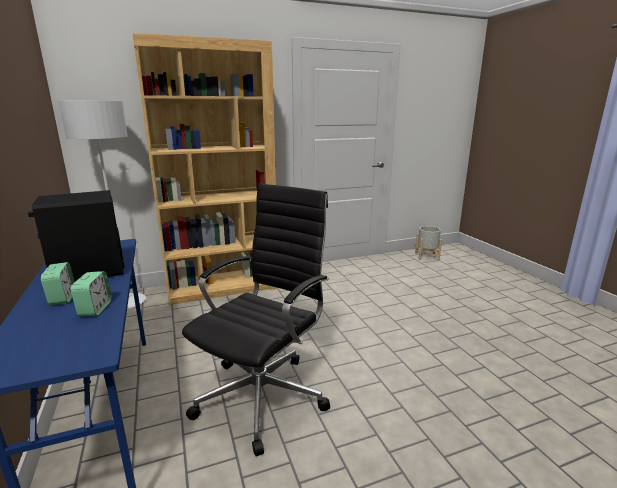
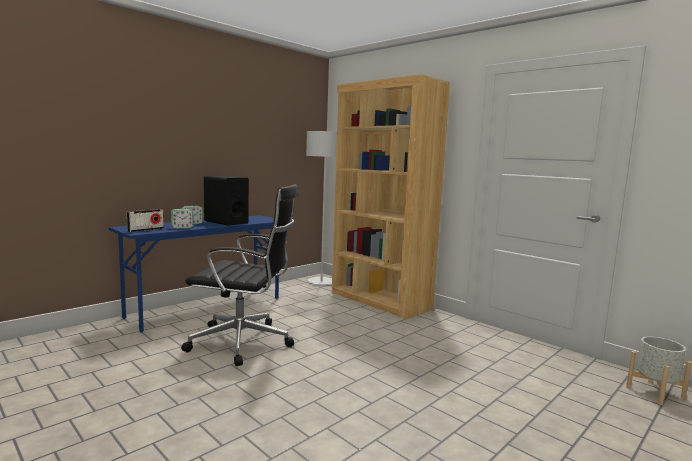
camera: 65 degrees right, 10 degrees down
none -> radio [127,209,164,232]

